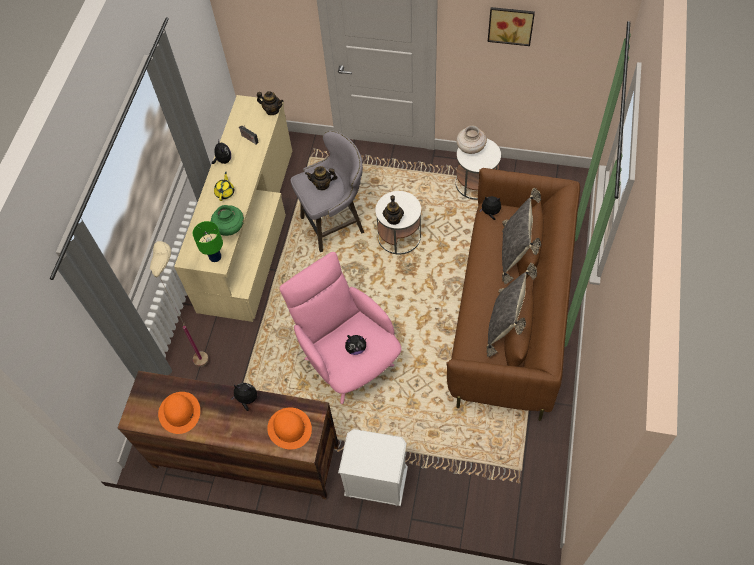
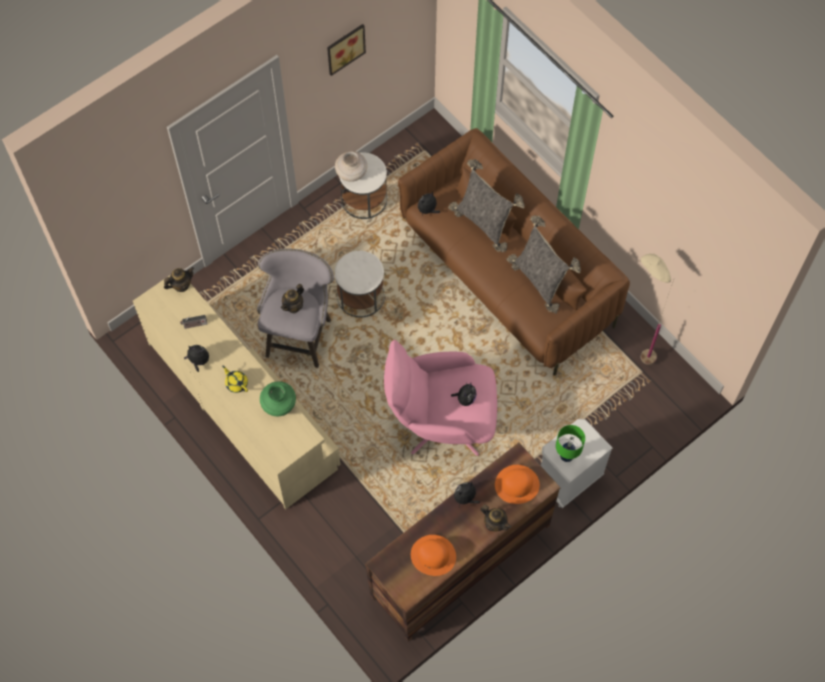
camera: 55 degrees left, 5 degrees up
beige floor lamp [150,241,209,367] -> beige floor lamp moved to [641,254,674,365]
green table lamp [193,221,223,262] -> green table lamp moved to [556,425,585,462]
teapot [383,195,404,225] -> teapot moved to [480,504,511,532]

